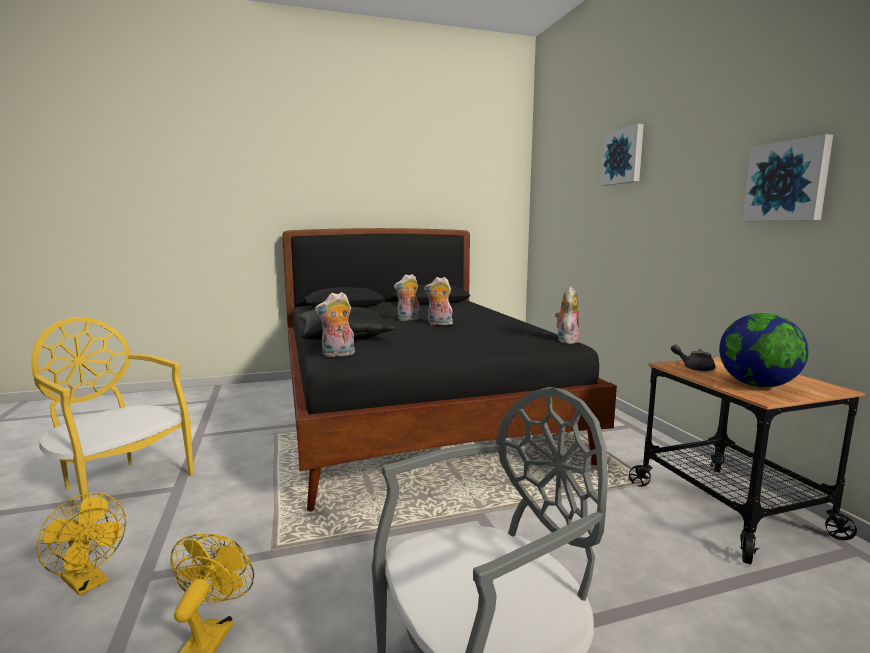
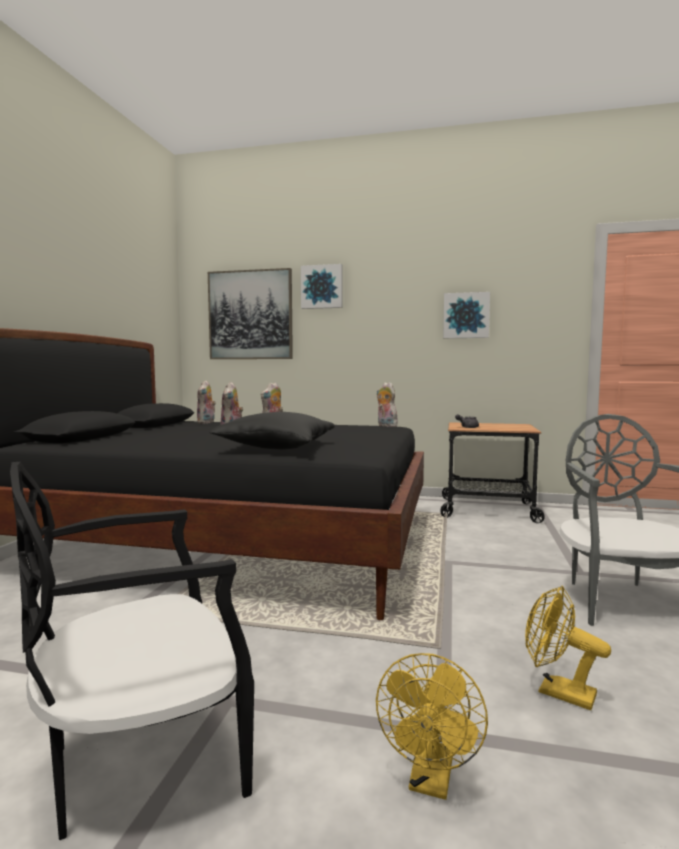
camera: 60 degrees left, 5 degrees down
yellow chair [31,317,194,503] -> black chair [10,462,254,840]
yellow fan [36,493,126,596] -> yellow fan turned 135 degrees clockwise [376,653,488,800]
plush toy [315,292,355,357] -> plush toy moved to [197,380,216,424]
globe [719,313,809,387] -> none
none -> picture [208,268,293,359]

